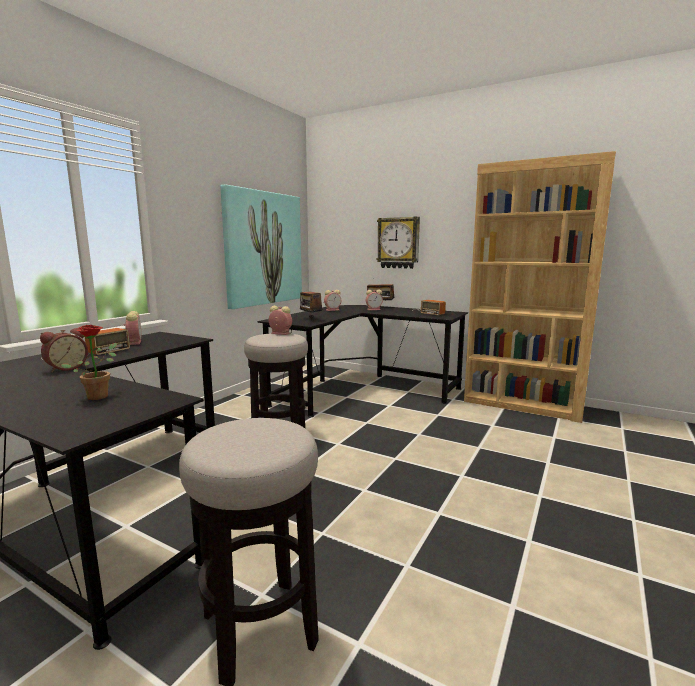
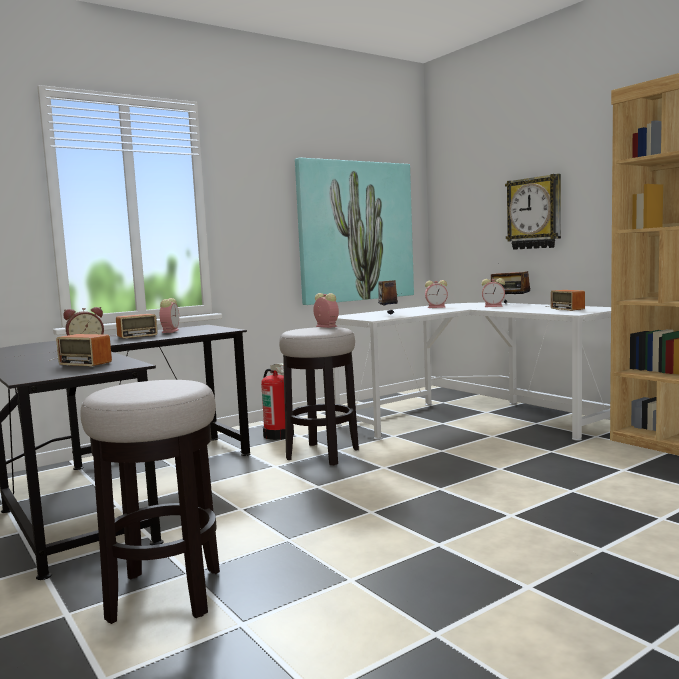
camera: 25 degrees right, 5 degrees down
potted plant [61,325,117,400] -> radio [49,334,112,367]
black desk [257,305,468,417] -> white desk [333,303,611,441]
none -> fire extinguisher [261,363,294,440]

